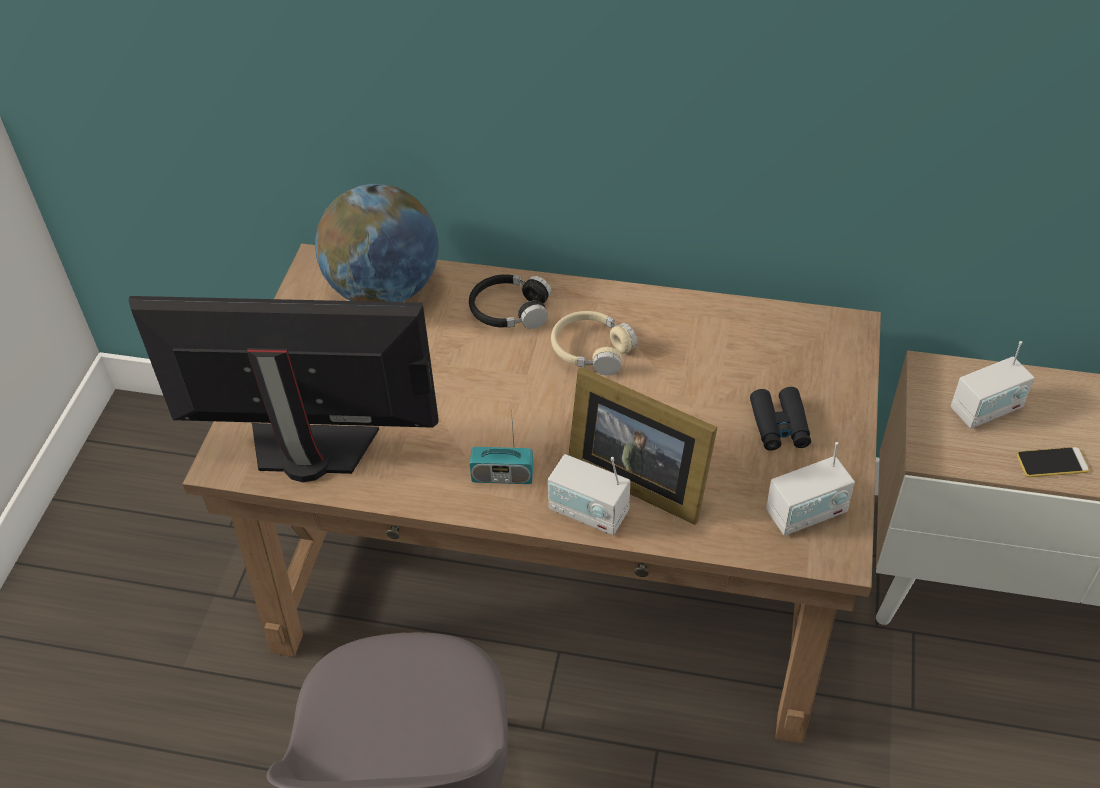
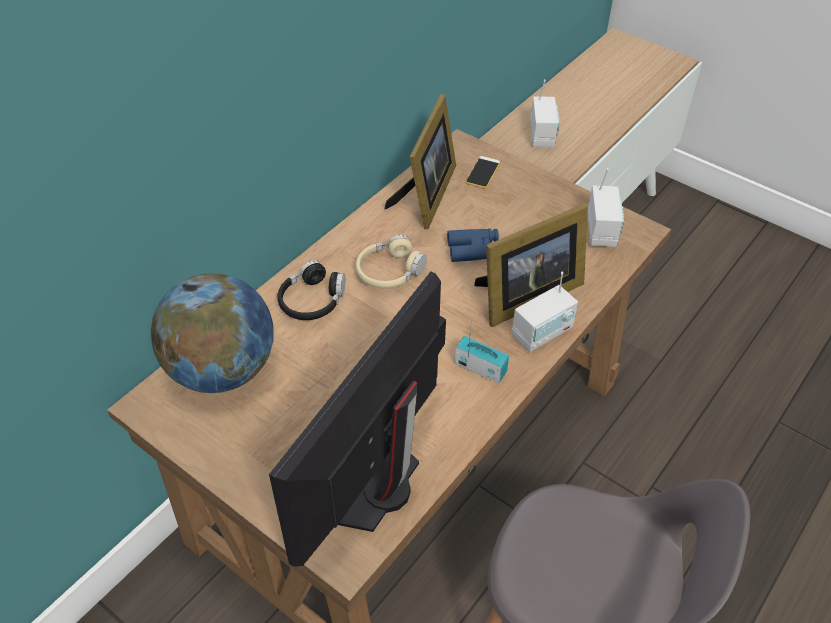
camera: 65 degrees left, 0 degrees up
radio [470,409,533,484] -> radio turned 90 degrees counterclockwise [454,328,509,383]
black binoculars [750,387,811,450] -> none
phone [1016,447,1089,477] -> phone moved to [465,156,501,189]
none -> picture frame [385,94,456,229]
none -> blue binoculars [447,229,499,262]

